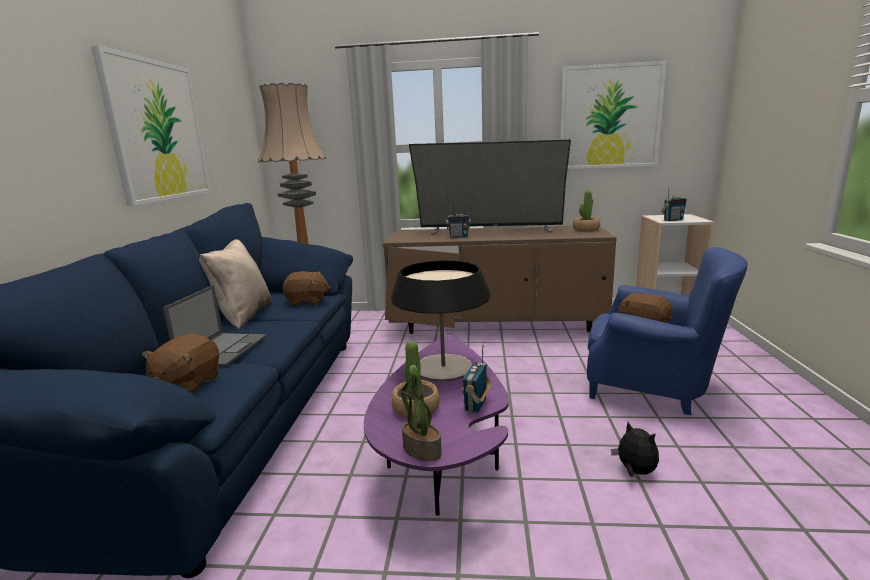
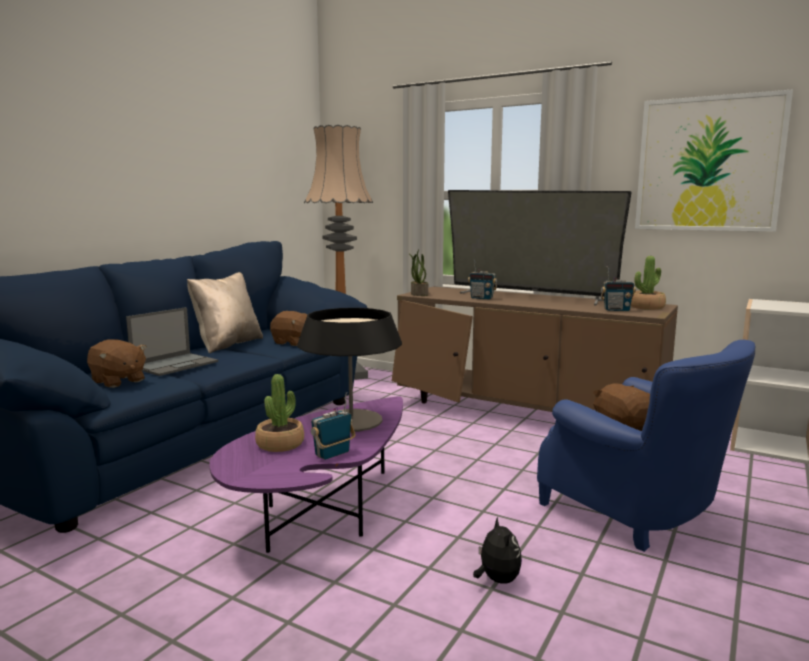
camera: 25 degrees right, 5 degrees down
picture [91,45,211,206] -> none
brown plush toy [142,333,219,394] -> brown plush toy turned 90 degrees counterclockwise [87,339,147,388]
potted plant [401,375,442,461] -> potted plant moved to [409,249,428,296]
radio [661,187,687,221] -> radio moved to [601,266,636,311]

